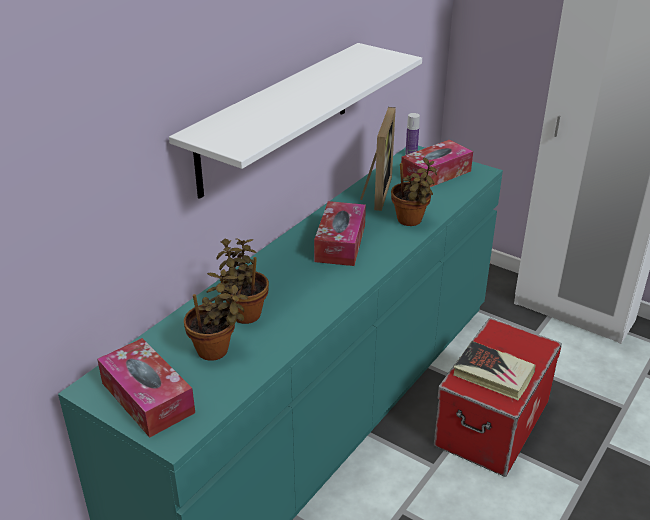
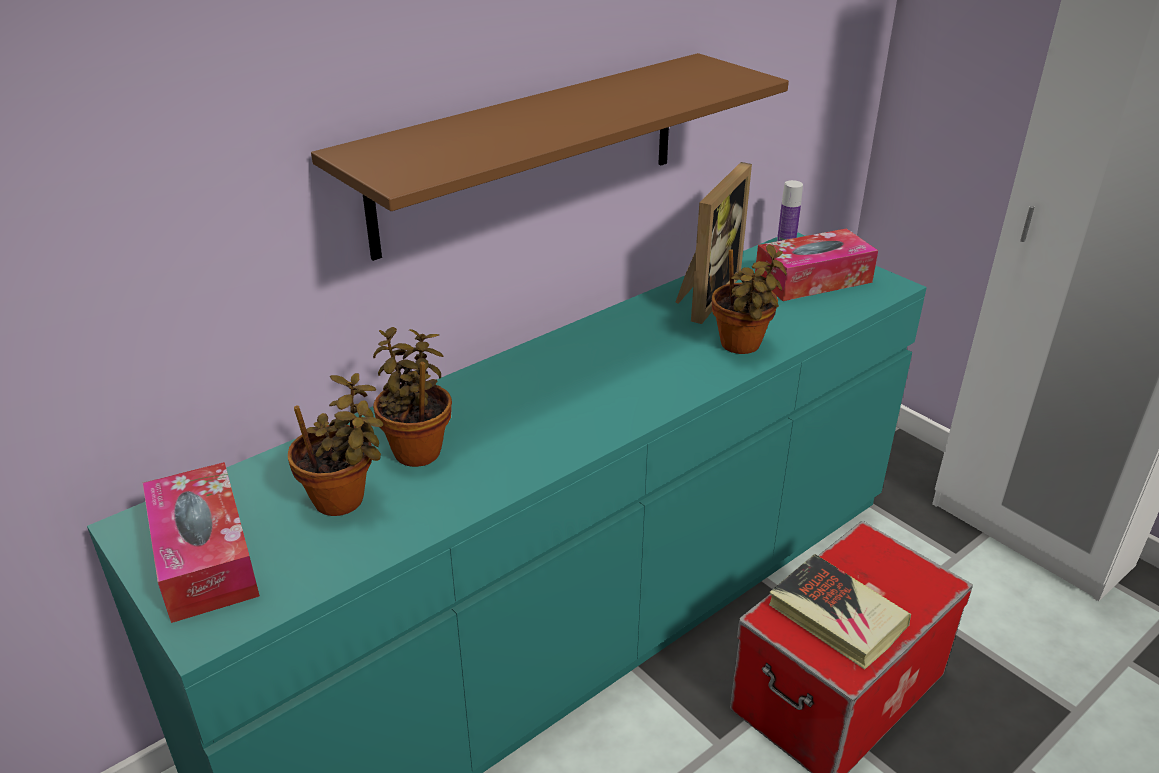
camera: 15 degrees right, 0 degrees up
white shelf [169,43,422,199] -> brown shelf [311,53,789,261]
tissue box [314,201,366,266] -> none

